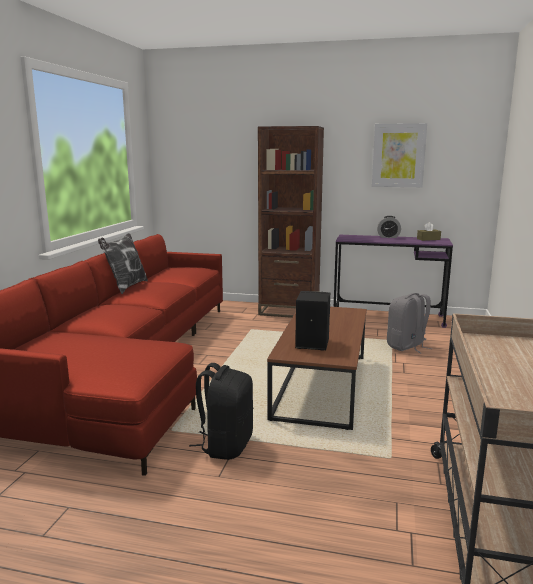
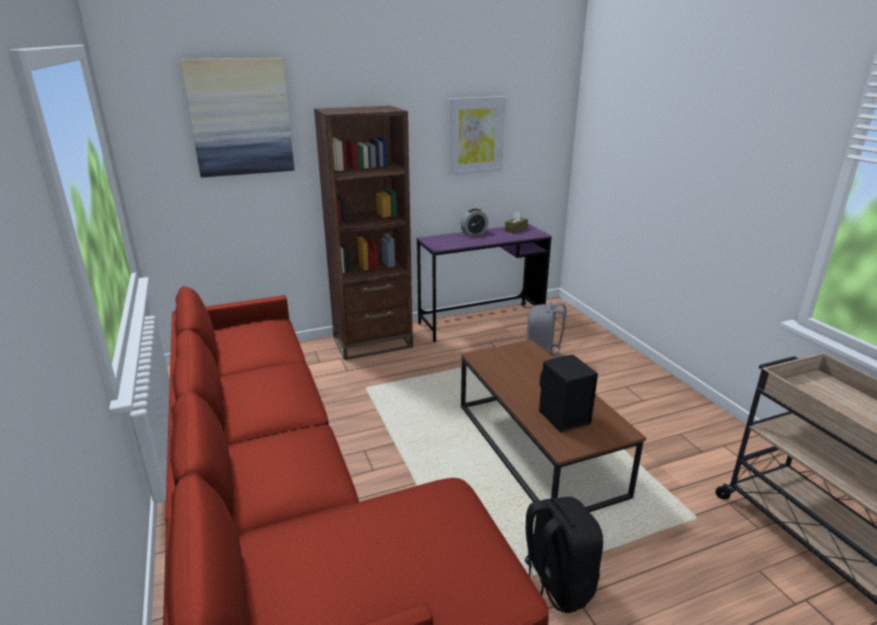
camera: 35 degrees left, 10 degrees up
pillow [98,233,148,294] -> none
none -> picture [180,58,294,177]

